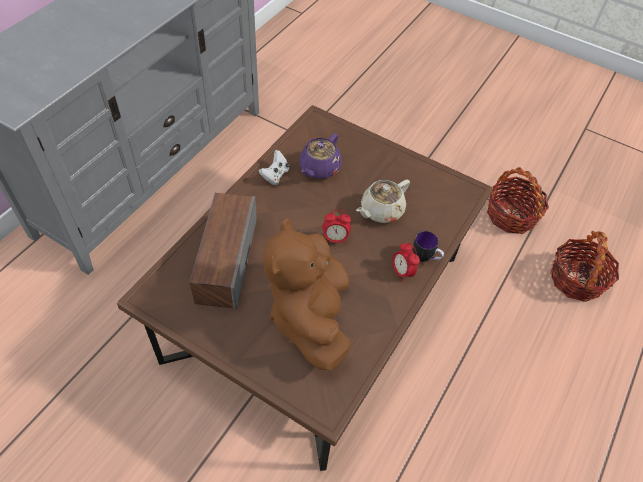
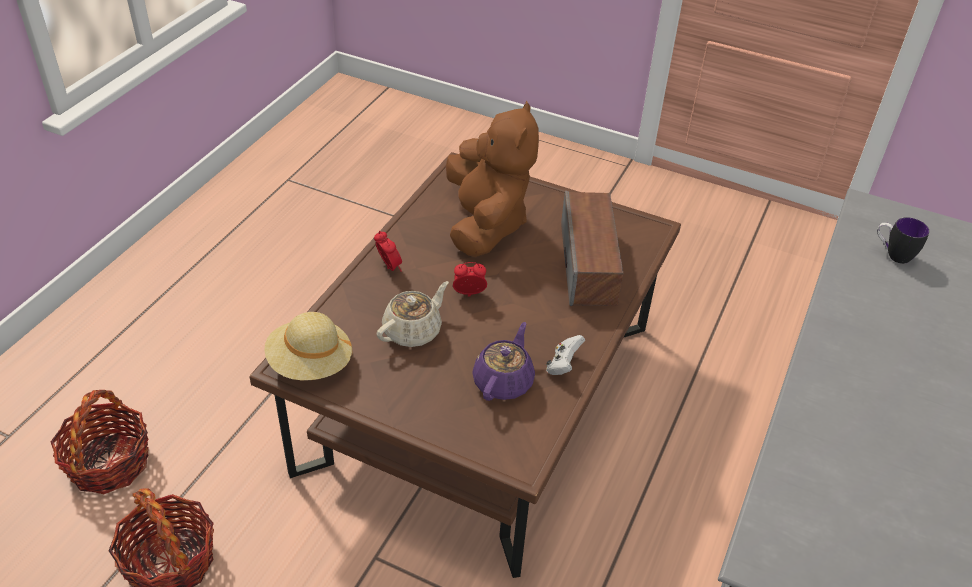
camera: 175 degrees right, 10 degrees down
mug [413,231,444,262] -> mug moved to [877,217,929,264]
none -> beige hat [264,312,353,380]

